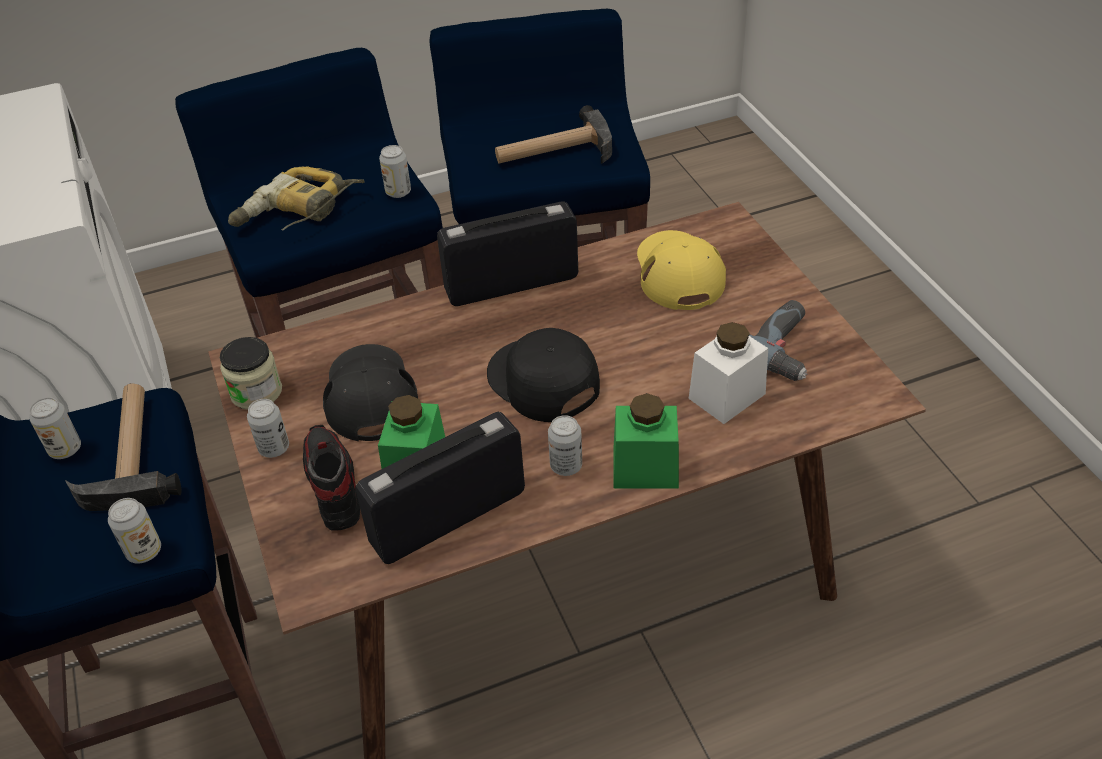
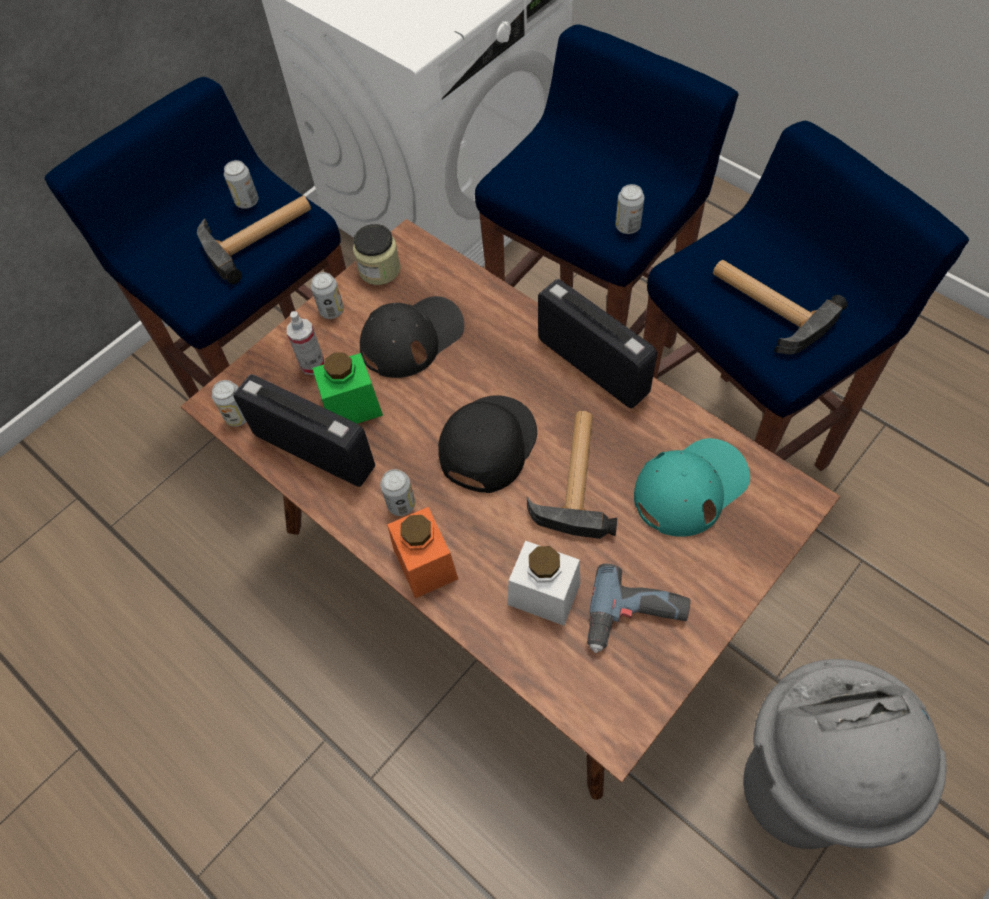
camera: 65 degrees right, 15 degrees up
can [108,498,161,563] -> can moved to [212,380,247,427]
power drill [228,166,365,231] -> none
shoe [303,425,360,531] -> spray bottle [287,311,325,375]
green jar [613,393,679,489] -> orange jar [387,507,458,598]
yellow cap [637,230,726,310] -> turquoise cap [634,438,750,537]
none -> hammer [527,411,617,539]
none -> grey trash can [743,659,947,849]

